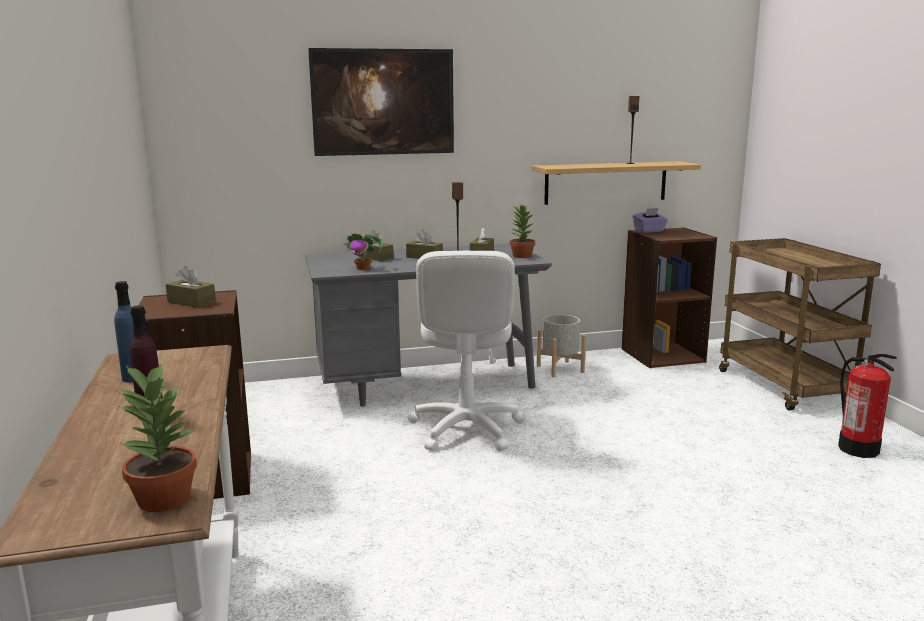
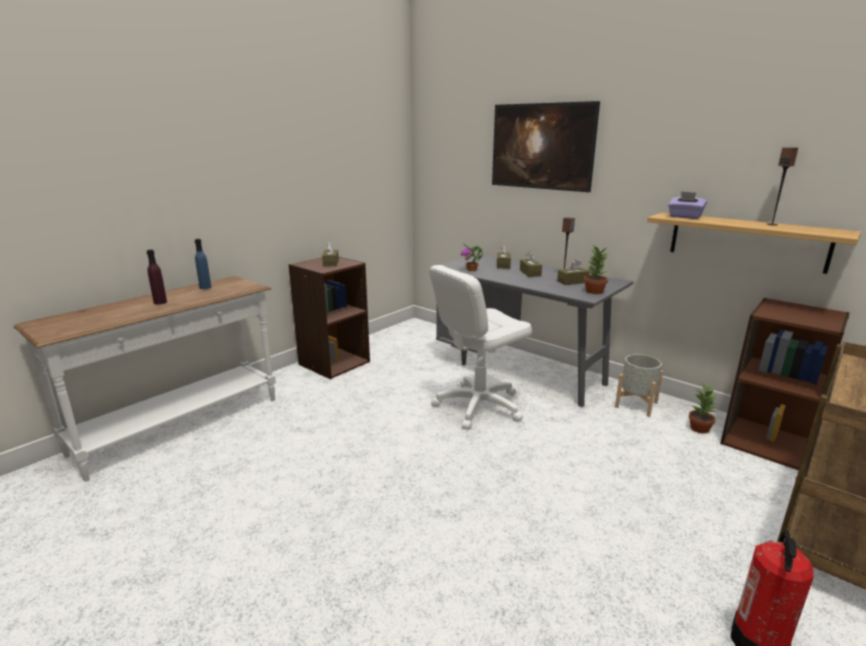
camera: 55 degrees right, 5 degrees up
potted plant [117,364,197,512] -> potted plant moved to [689,383,718,433]
purple tissue box [633,208,668,233] -> purple tissue box moved to [668,191,707,219]

